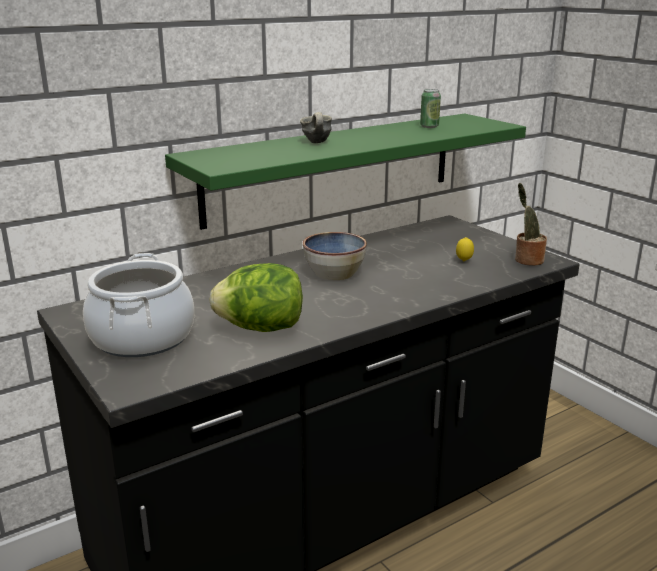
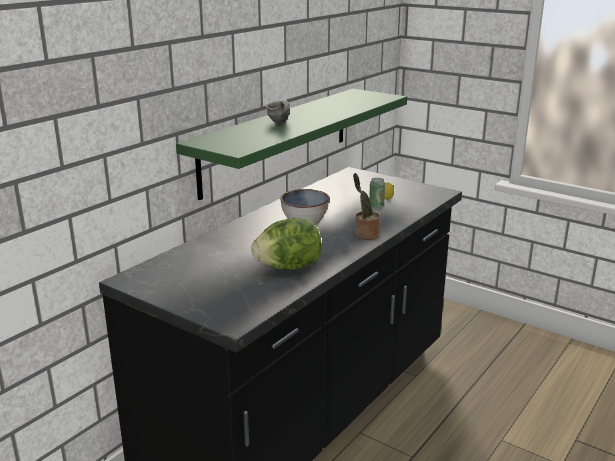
camera: 20 degrees left, 0 degrees up
cooking pot [83,253,194,357] -> none
can [420,89,441,128] -> can moved to [369,178,385,208]
potted plant [515,183,547,266] -> potted plant moved to [353,173,380,240]

